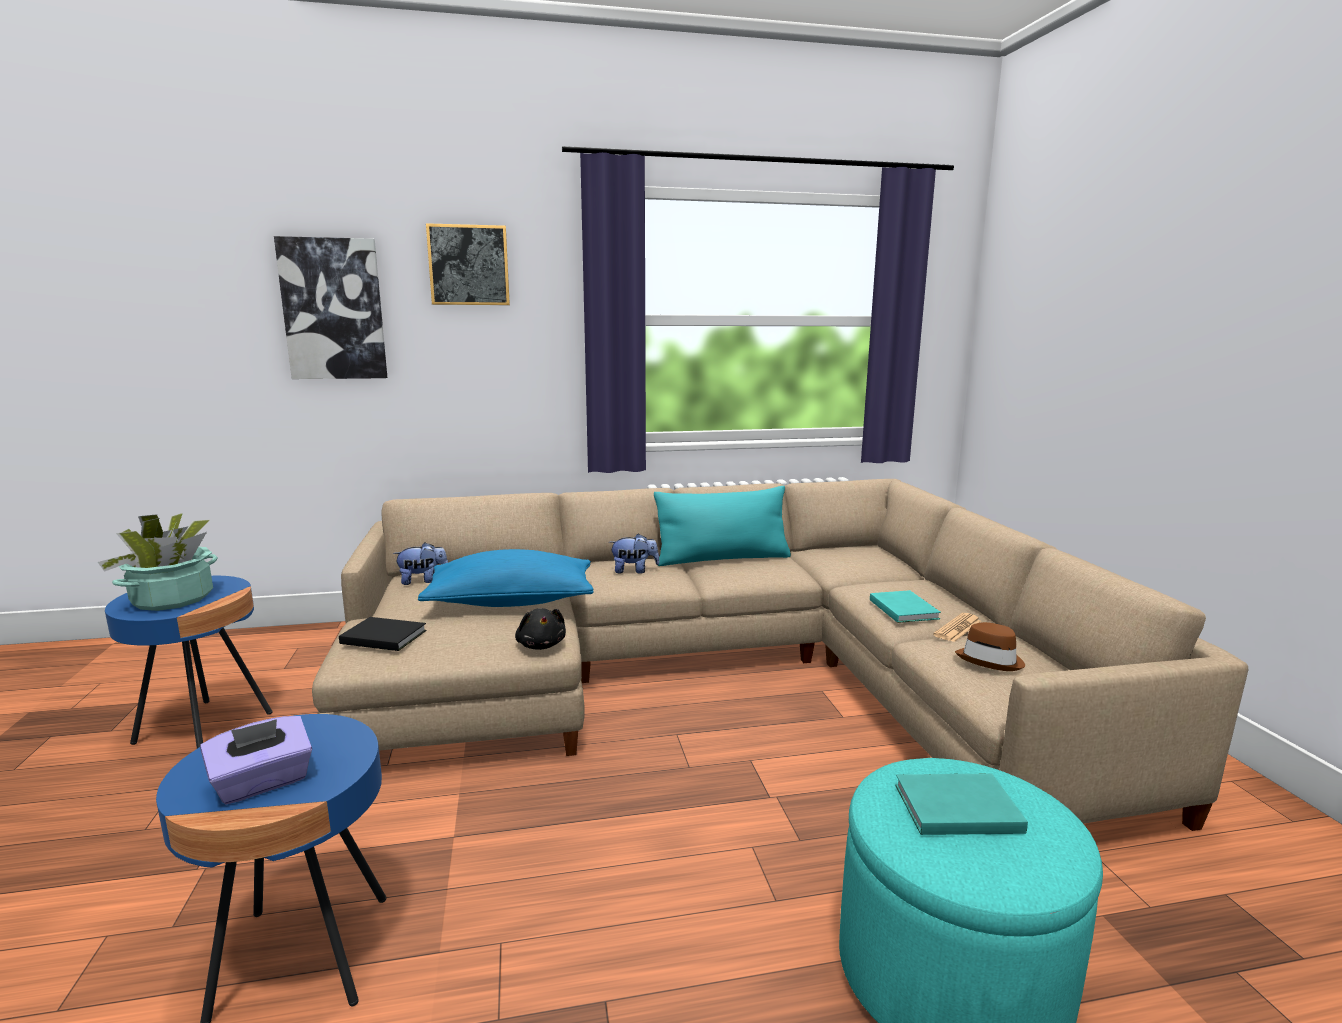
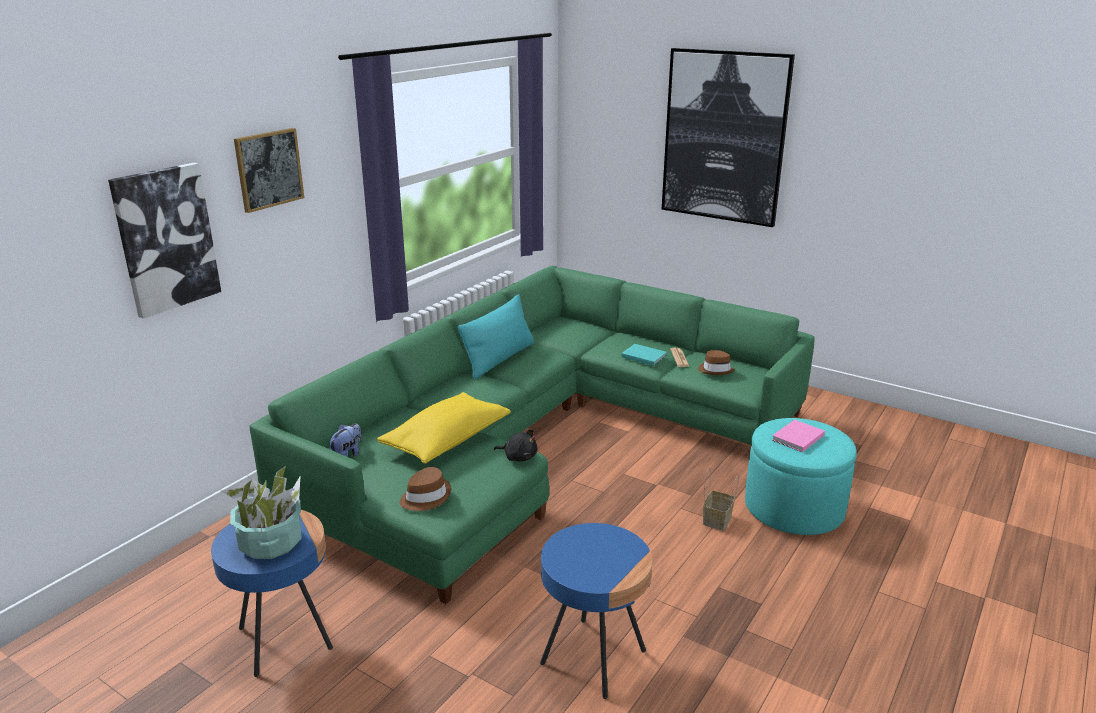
camera: 45 degrees left, 10 degrees up
purple tissue box [200,716,312,805] -> none
beige sofa [312,479,1248,831] -> green sofa [249,266,815,604]
black book [339,617,427,651] -> brown hat [399,467,451,511]
blue pillow [418,549,594,607] -> yellow pillow [377,392,511,464]
plush toy [609,534,659,574] -> none
turquoise book [895,773,1028,835] -> pink book [772,420,825,452]
none -> picture [662,48,795,227]
none -> basket [703,467,739,530]

